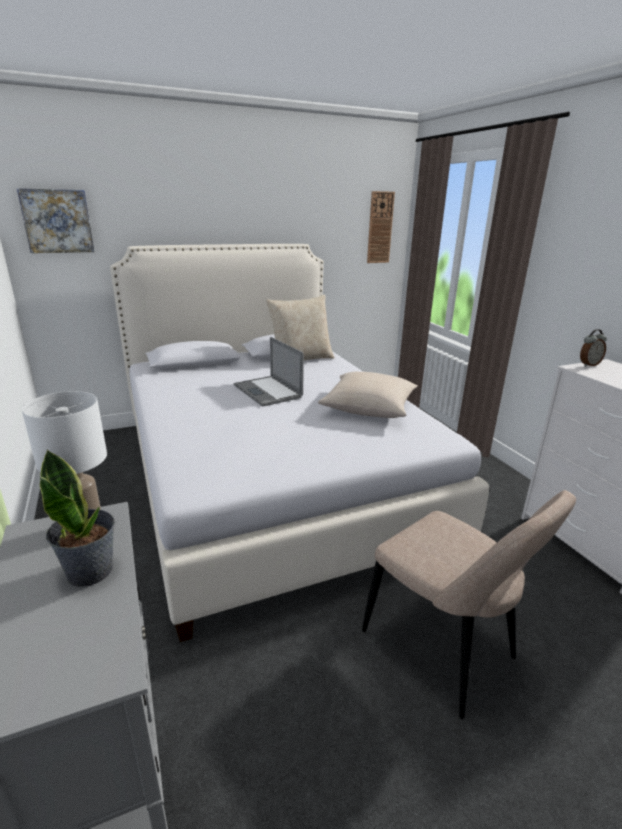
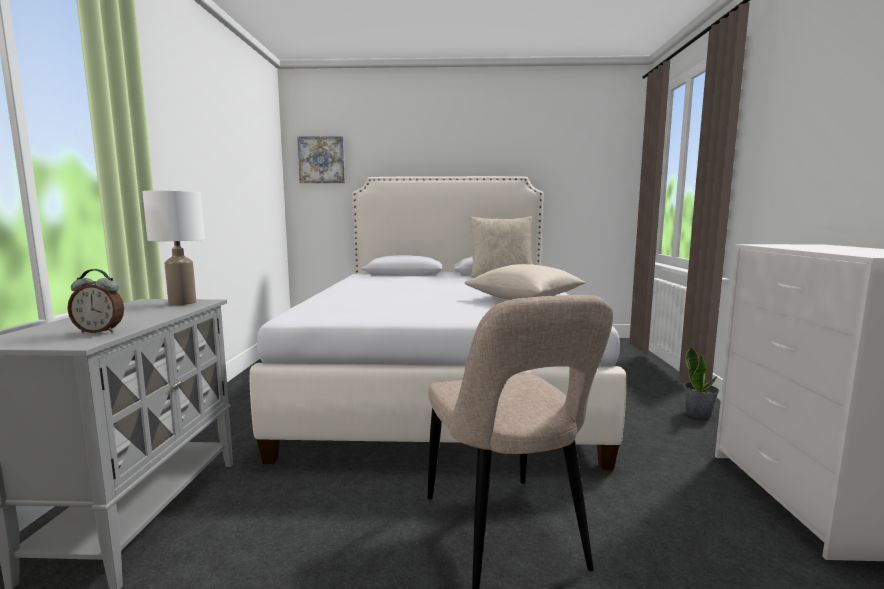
camera: 25 degrees right, 15 degrees down
potted plant [40,449,115,587] -> potted plant moved to [684,346,719,419]
laptop [233,337,304,406] -> none
wall clock [367,191,395,263] -> none
alarm clock [580,329,607,367] -> alarm clock moved to [68,269,124,333]

